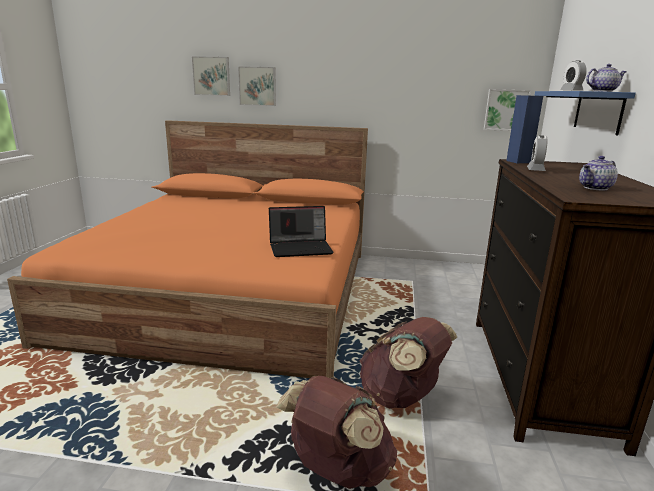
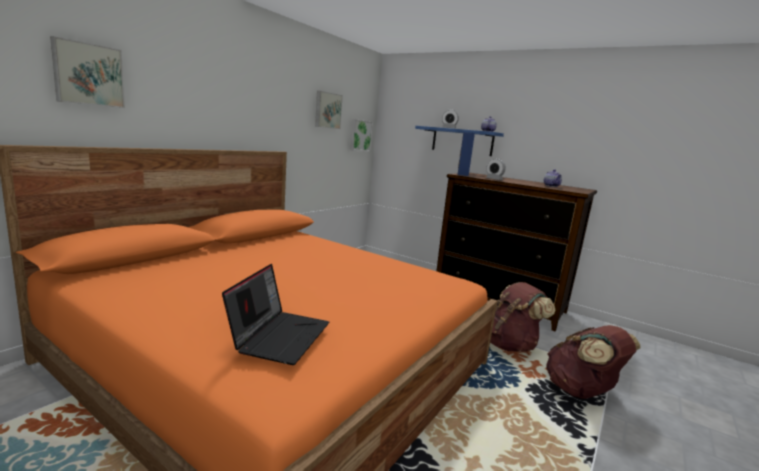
camera: 65 degrees left, 5 degrees down
picture [238,66,276,106] -> picture moved to [315,91,343,129]
laptop [269,206,334,257] -> laptop moved to [222,264,329,365]

